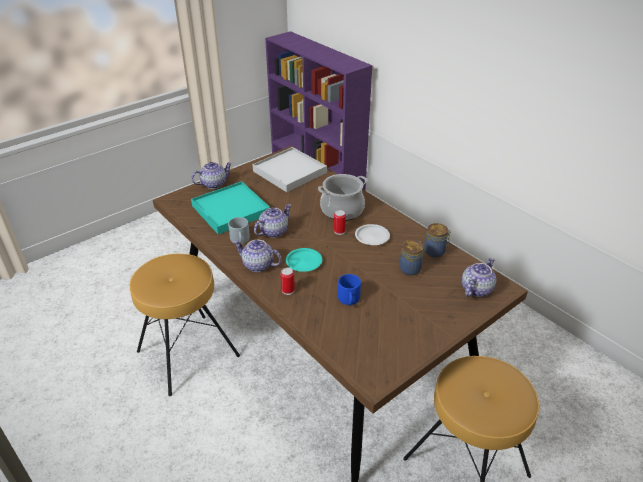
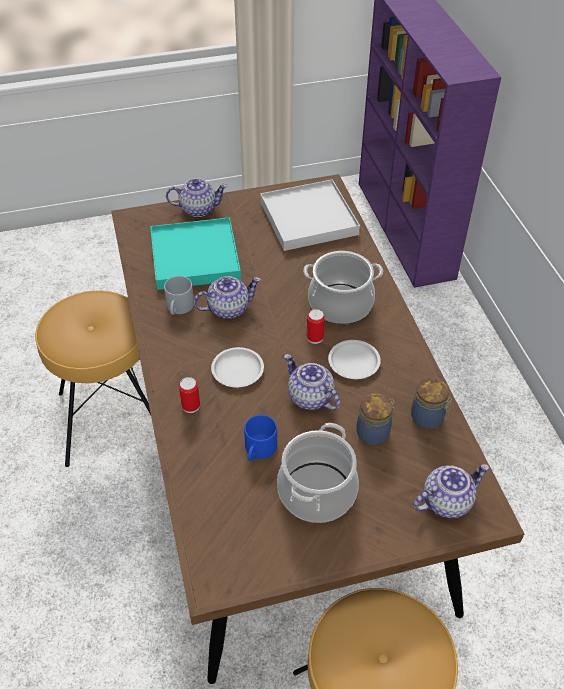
camera: 25 degrees right, 10 degrees up
teapot [233,240,282,272] -> teapot moved to [284,354,340,411]
turquoise plate [286,248,322,272] -> white plate [211,347,264,387]
none -> cooking pot [277,423,359,523]

